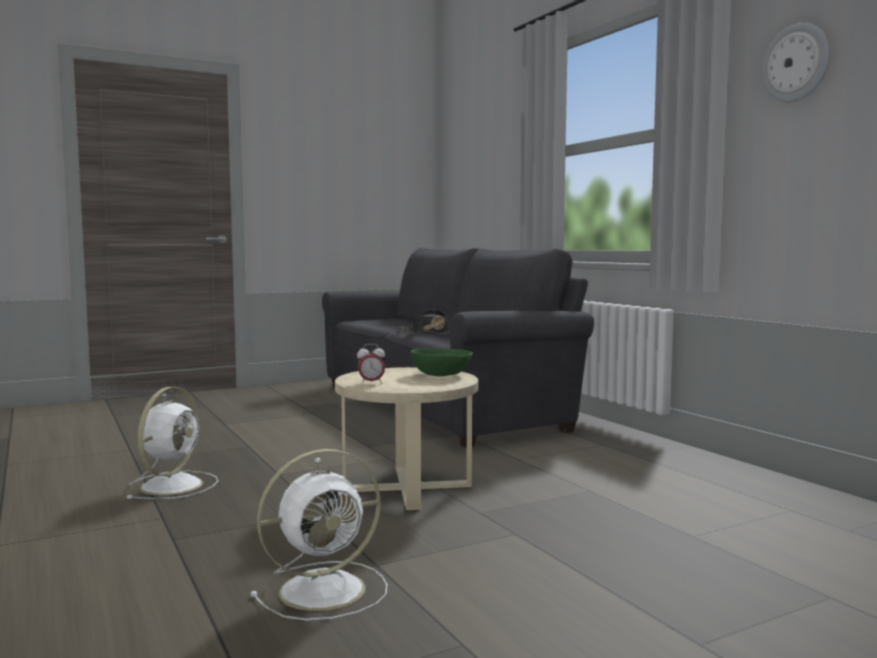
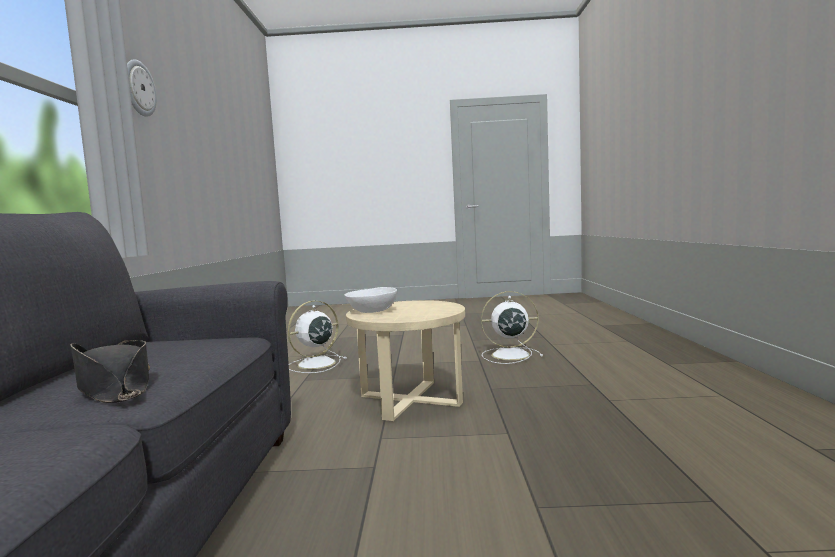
camera: 150 degrees left, 0 degrees up
white fan [126,387,218,499] -> white fan moved to [287,301,347,373]
alarm clock [357,344,385,384] -> none
green bowl [411,348,473,376] -> white bowl [345,287,397,313]

